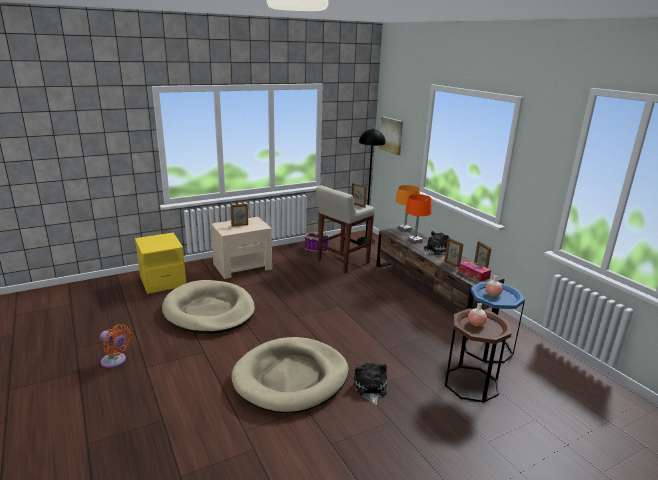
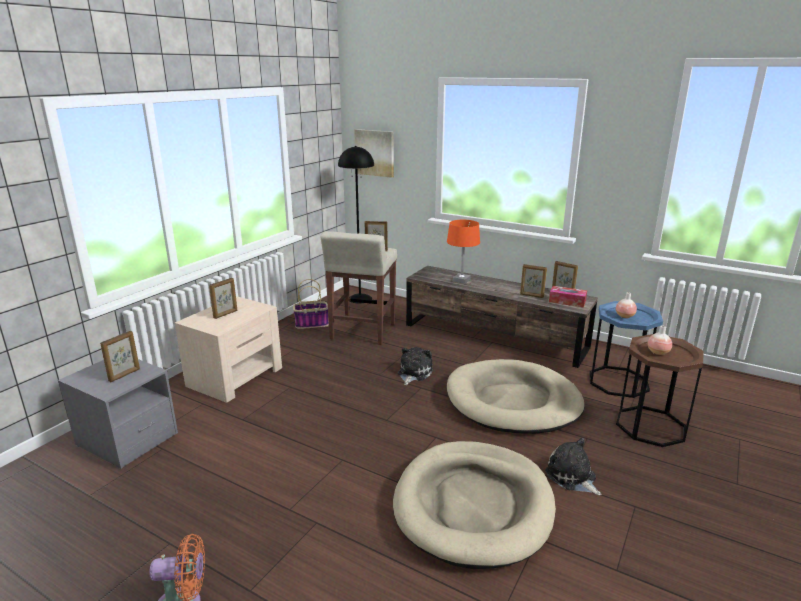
camera: 30 degrees left, 0 degrees up
yellow nightstand [135,233,186,294] -> grey nightstand [58,359,178,468]
beige dog bed [162,280,255,334] -> beige dog bed moved to [447,359,585,434]
orange table lamp [396,185,420,232] -> none
plush toy [423,231,449,255] -> plush toy moved to [398,347,433,385]
none -> picture frame [100,331,140,382]

